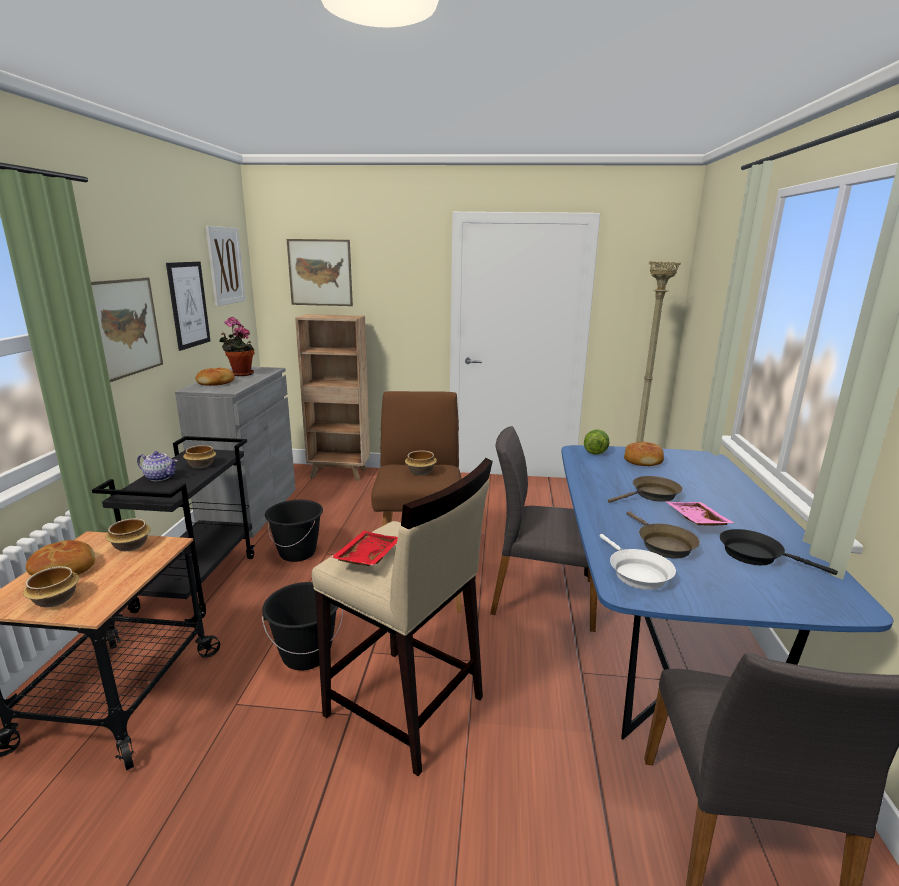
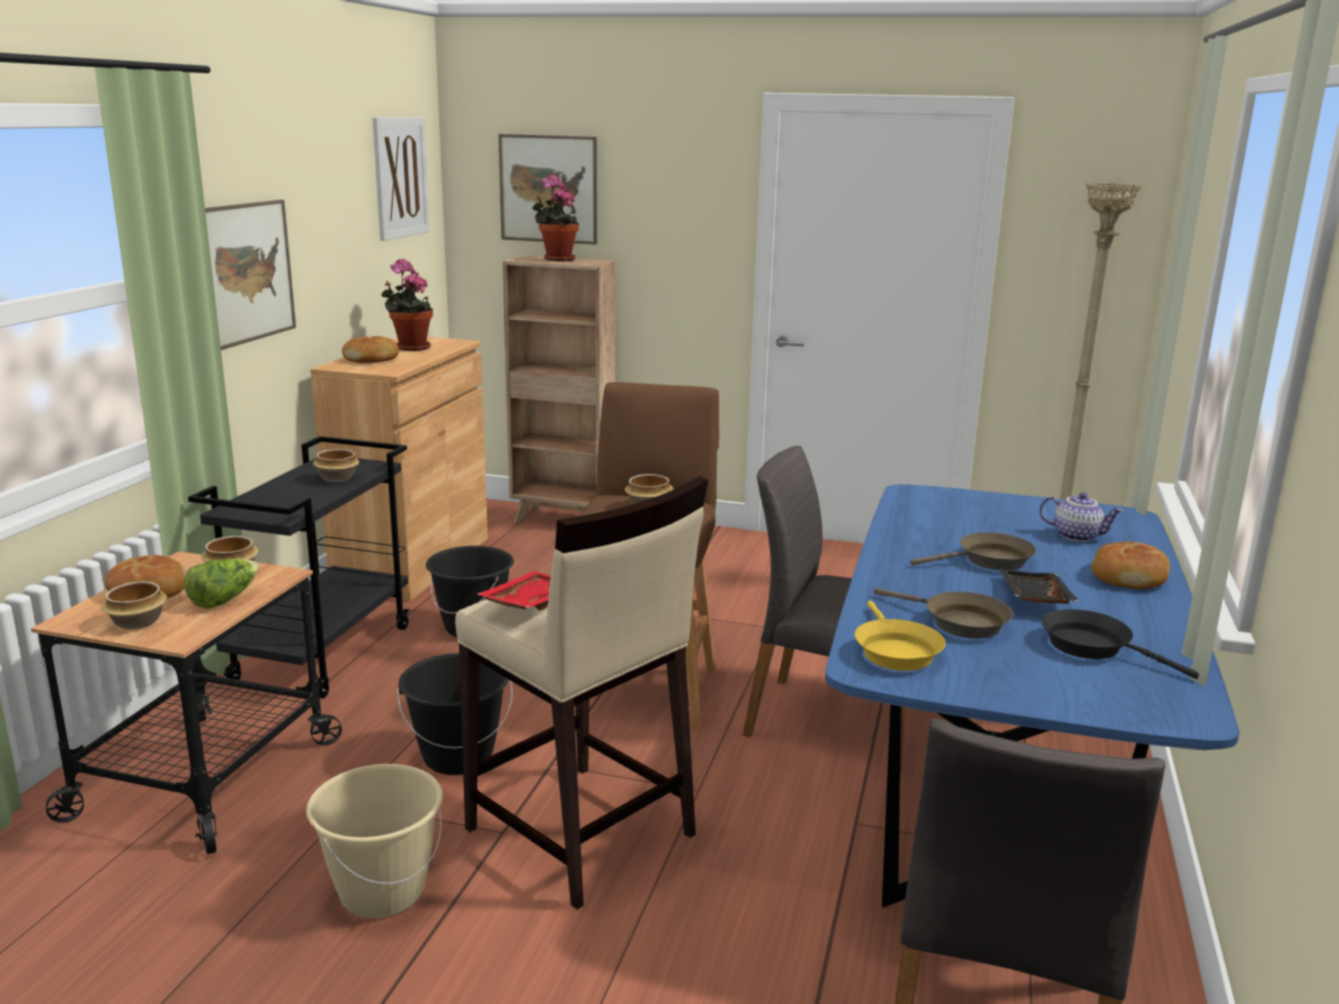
camera: 10 degrees right, 0 degrees up
teapot [137,451,178,481] -> teapot moved to [1039,492,1123,542]
picture [166,262,210,351] -> none
grey cabinet [175,367,295,538] -> brown cabinet [310,337,488,601]
lettuce [584,429,609,455] -> lettuce moved to [184,558,259,609]
white frying pan [600,534,676,590] -> yellow frying pan [855,601,946,671]
bread [624,442,664,466] -> bread moved to [1091,541,1170,589]
brown frying pan [626,511,700,559] -> brown frying pan turned 45 degrees counterclockwise [874,588,1013,639]
pink tray [666,501,734,526] -> black tray [998,568,1079,604]
none -> beige bucket [306,764,443,918]
none -> potted plant [532,174,579,261]

